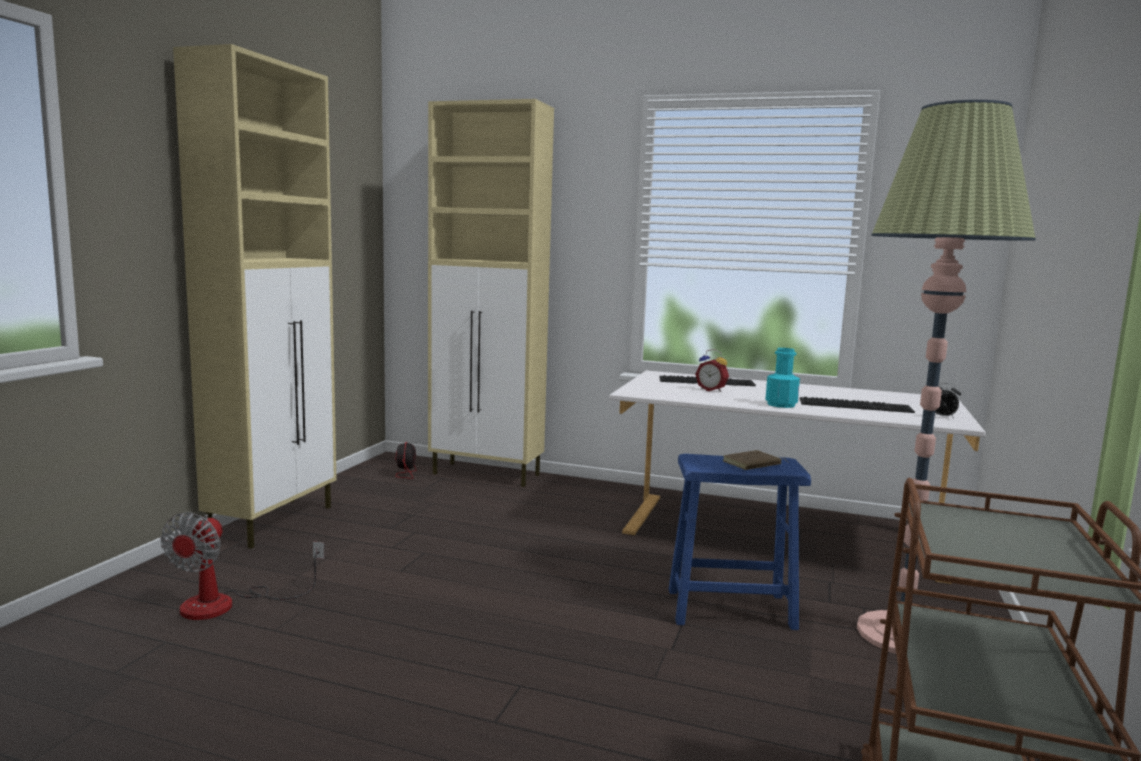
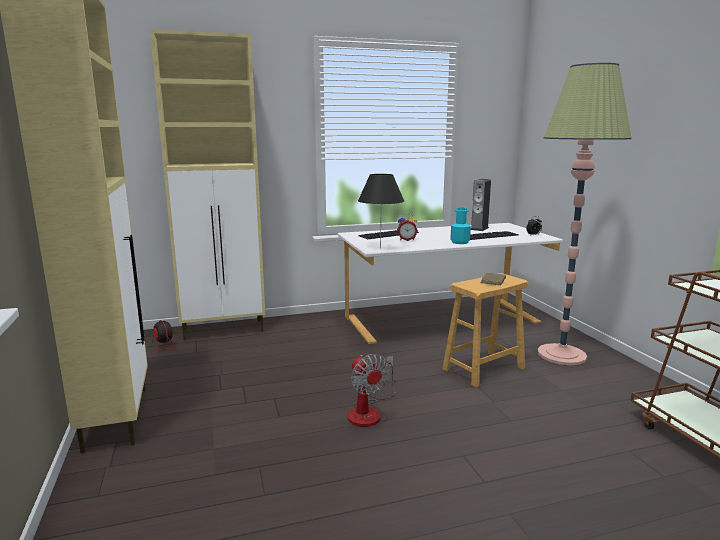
camera: 35 degrees left, 5 degrees up
fan [161,512,324,620] -> fan moved to [348,354,395,427]
blue stool [669,454,811,630] -> brown stool [442,273,529,387]
none -> black table lamp [358,174,404,248]
none -> speaker [471,179,491,231]

